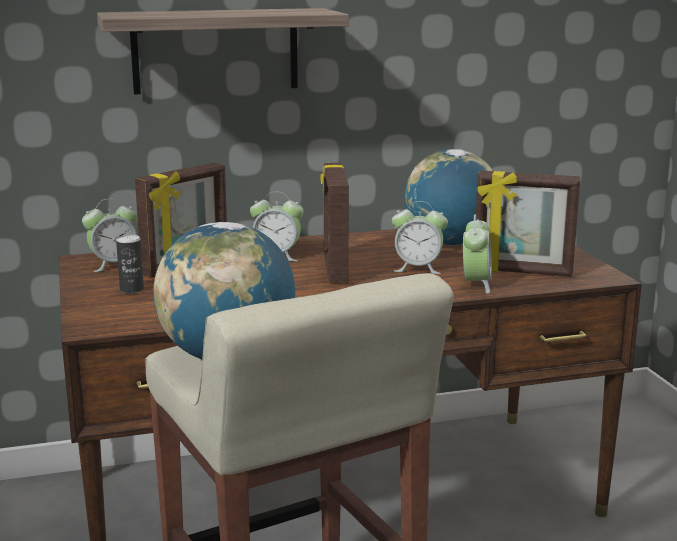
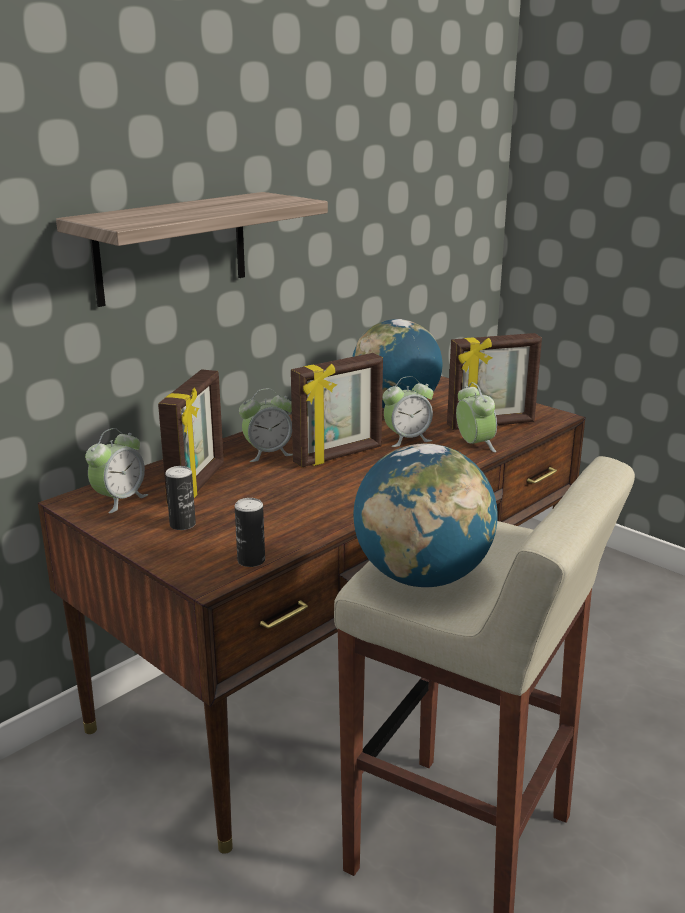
camera: 30 degrees left, 5 degrees up
picture frame [320,163,349,283] -> picture frame turned 90 degrees counterclockwise [291,353,383,467]
none -> can [235,498,265,567]

